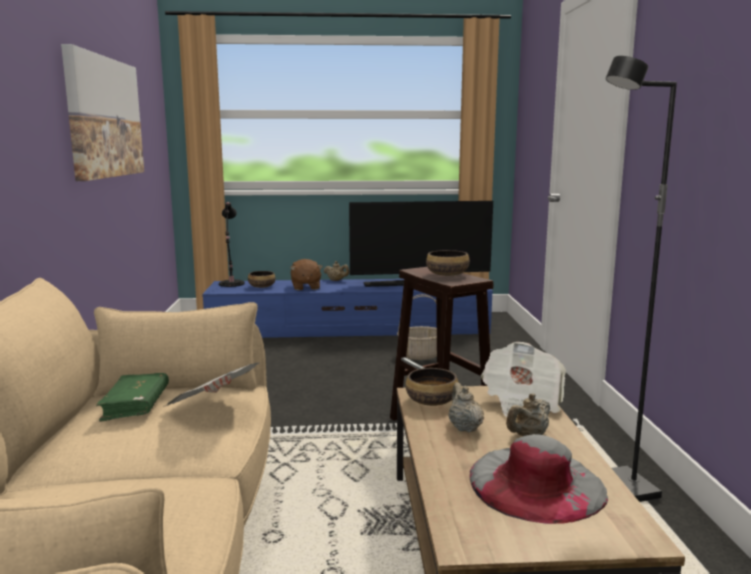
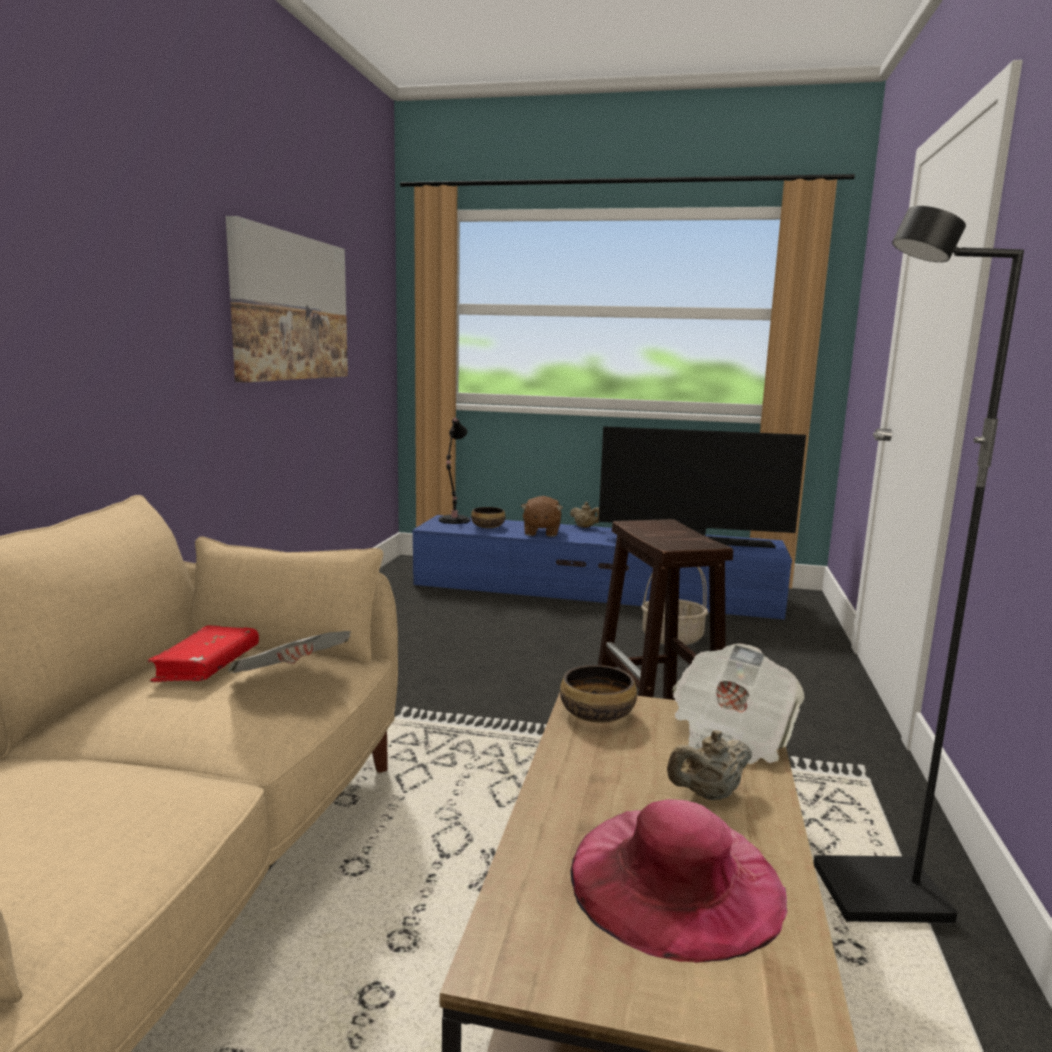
camera: 15 degrees right, 0 degrees up
green book [96,373,169,422] -> red book [147,625,259,682]
bowl [426,250,470,276] -> none
beige teapot [448,382,484,433] -> none
grey hat [470,434,608,524] -> pink hat [570,799,787,963]

